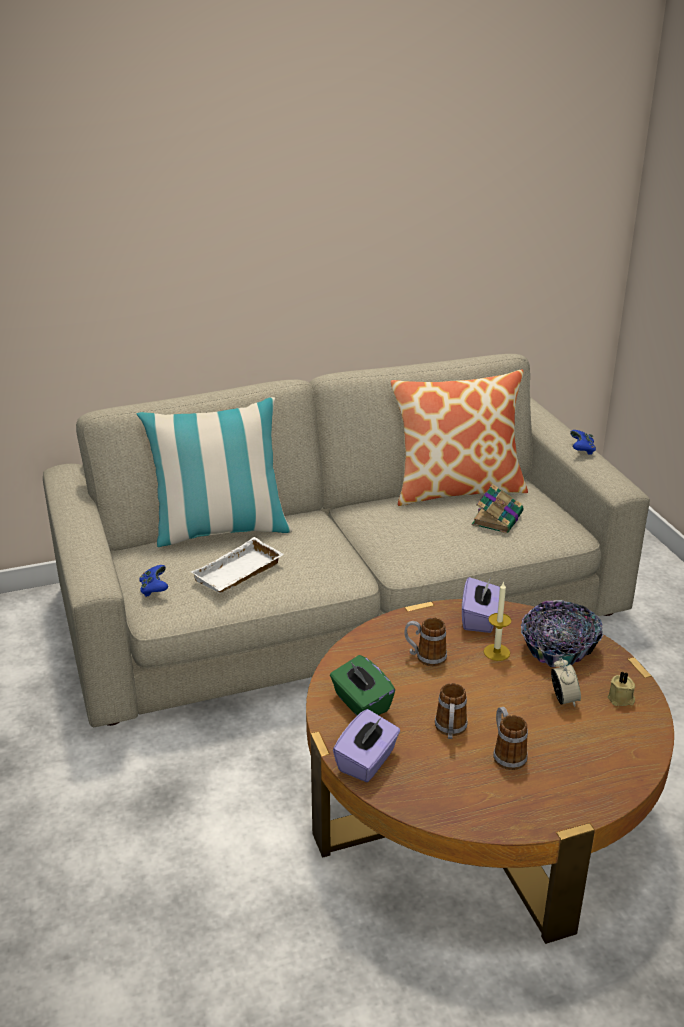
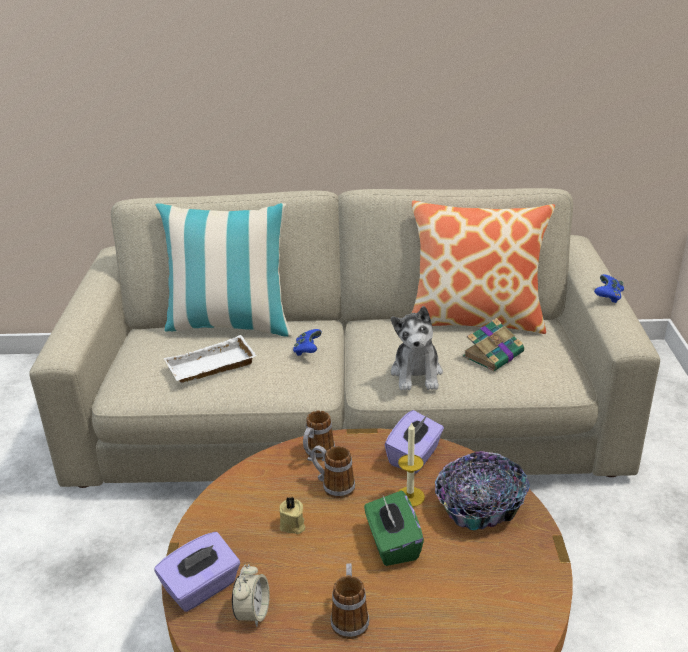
camera: 20 degrees right, 0 degrees up
blue game controller [139,565,168,597] -> blue game controller moved to [293,329,322,356]
green tissue box [330,655,395,716] -> green tissue box moved to [364,491,424,566]
mug [435,683,467,739] -> mug moved to [303,410,335,461]
alarm clock [551,657,581,707] -> alarm clock moved to [232,564,270,627]
beige candle [607,672,635,706] -> beige candle moved to [279,496,305,534]
none -> plush toy [391,306,443,391]

